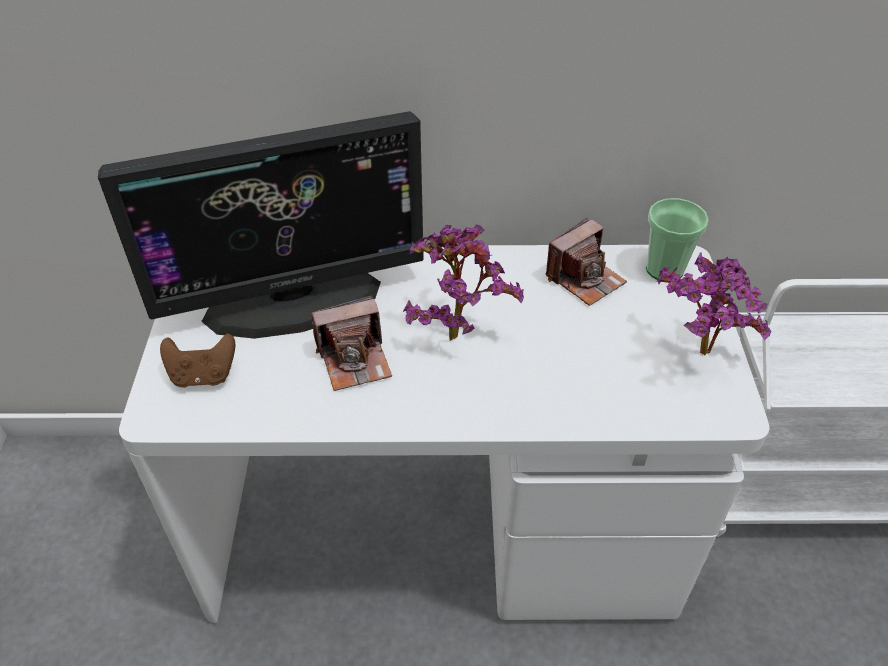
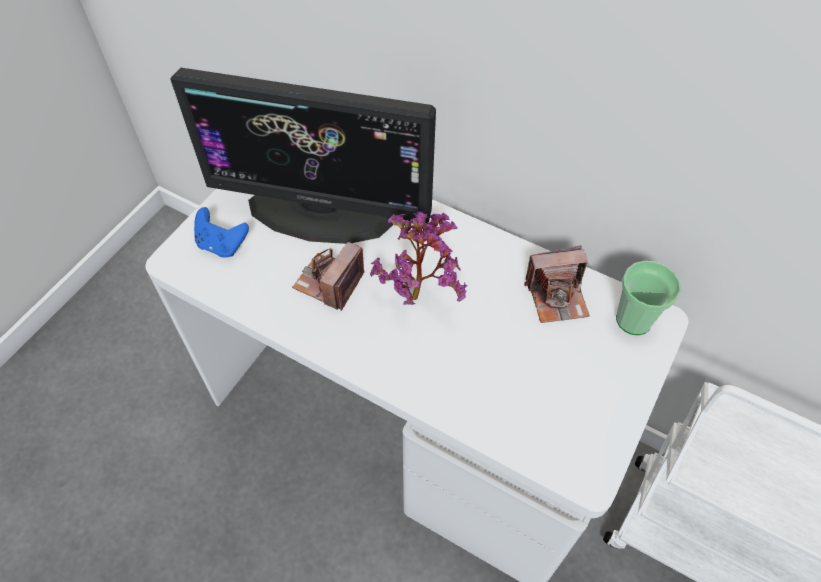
camera: 30 degrees right, 10 degrees up
brown game controller [160,334,235,388] -> blue game controller [194,207,249,258]
camera [311,295,392,391] -> camera turned 105 degrees clockwise [292,242,364,311]
potted plant [657,253,771,355] -> none

